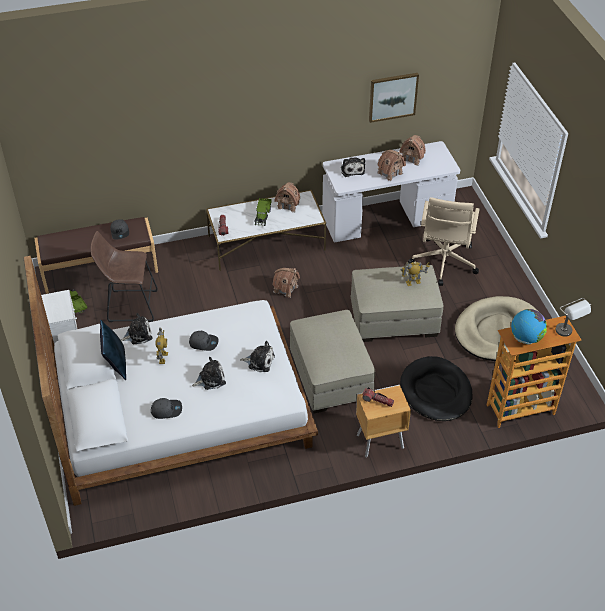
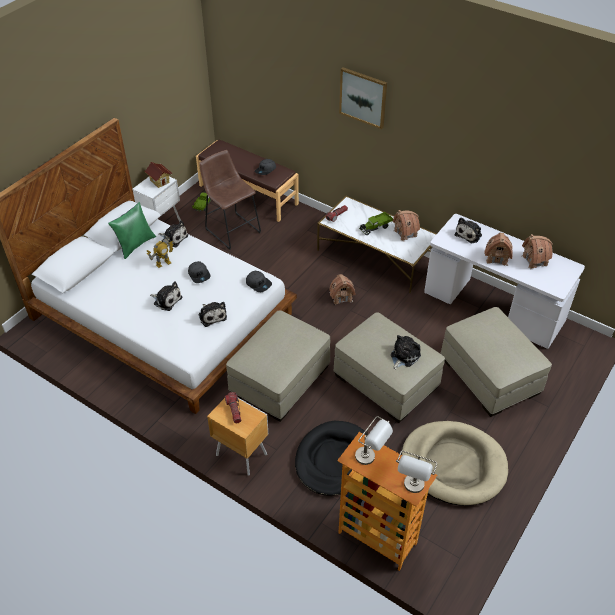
camera: 50 degrees right, 0 degrees up
blue pillow [100,320,126,380] -> green pillow [108,202,156,259]
grey cap [151,398,182,419] -> grey cap moved to [246,271,272,292]
picture [369,73,419,123] -> picture moved to [339,67,387,129]
toy robot [401,262,429,286] -> plush toy [391,335,421,370]
beige office chair [408,197,480,286] -> beige ottoman [441,307,552,417]
globe [511,309,547,344] -> grey table lamp [355,416,393,465]
none -> toy house [145,162,173,188]

